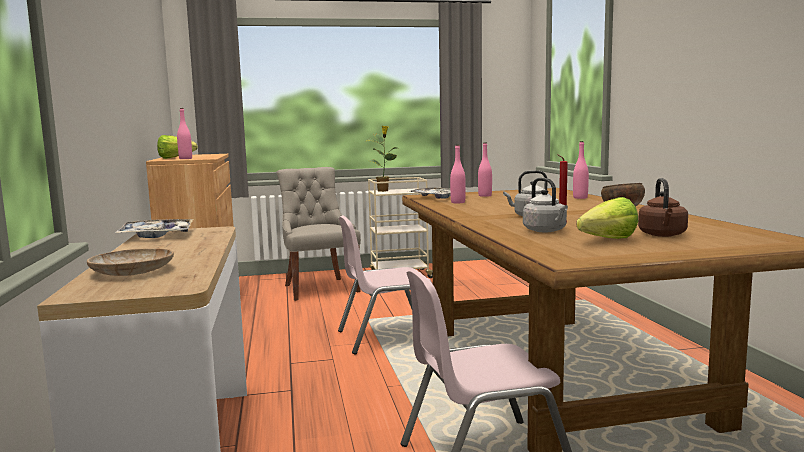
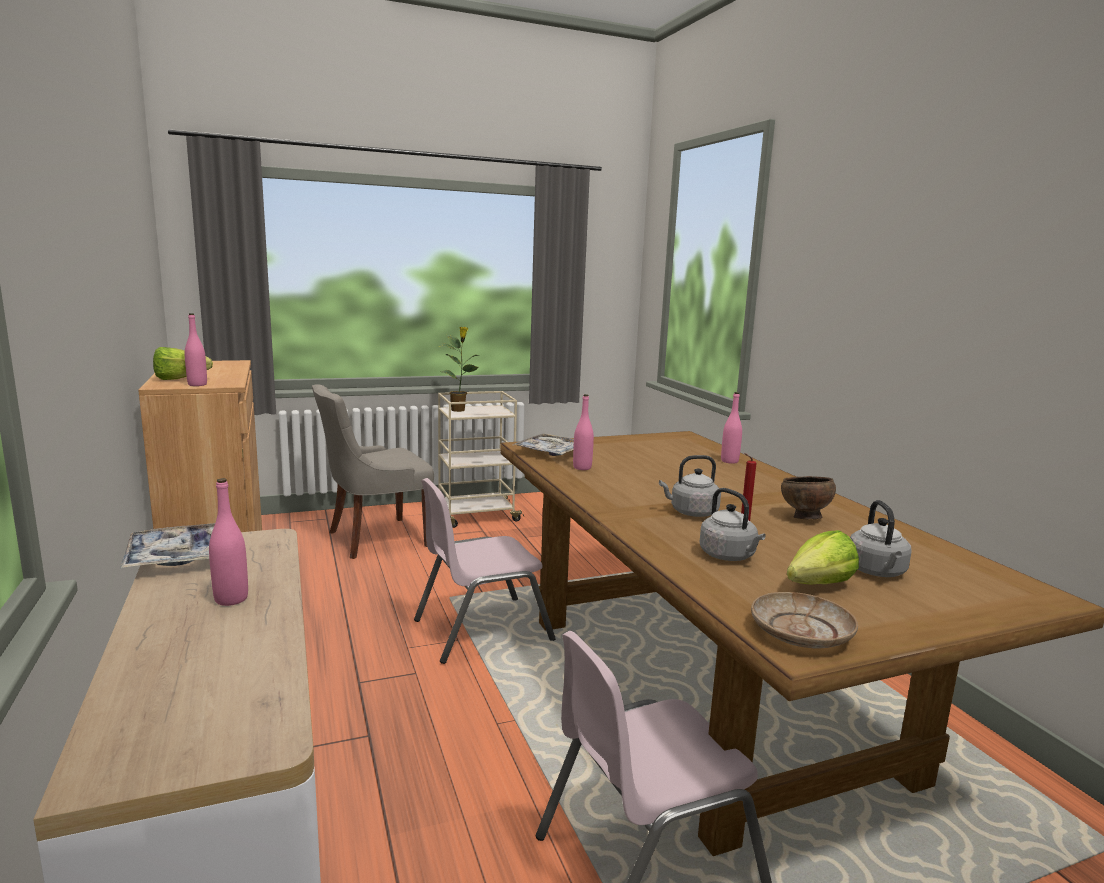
camera: 10 degrees left, 5 degrees up
beige plate [87,248,174,276] -> beige plate moved to [751,592,858,648]
grey chair [277,167,361,301] -> grey chair turned 90 degrees counterclockwise [312,384,434,559]
pink bottle [478,142,492,197] -> pink bottle moved to [209,478,248,606]
brown kettle [638,178,688,237] -> grey kettle [850,500,911,577]

